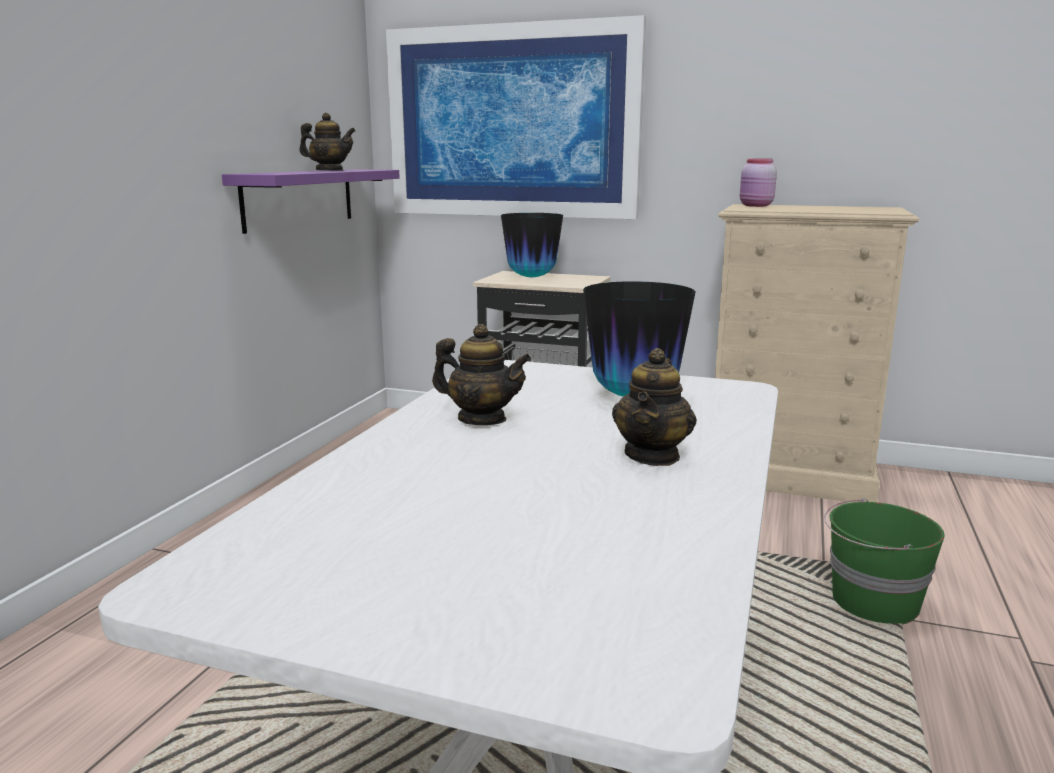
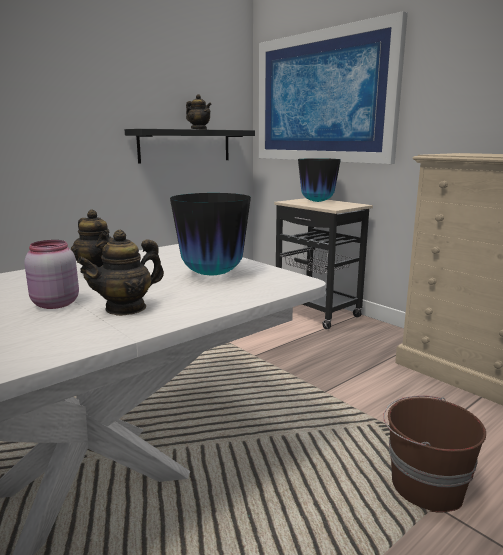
camera: 30 degrees right, 0 degrees up
purple shelf [222,169,400,234] -> black shelf [125,129,255,164]
pink jar [740,159,777,207] -> pink jar moved to [24,240,79,309]
green bucket [824,498,945,625] -> brown bucket [383,396,486,512]

